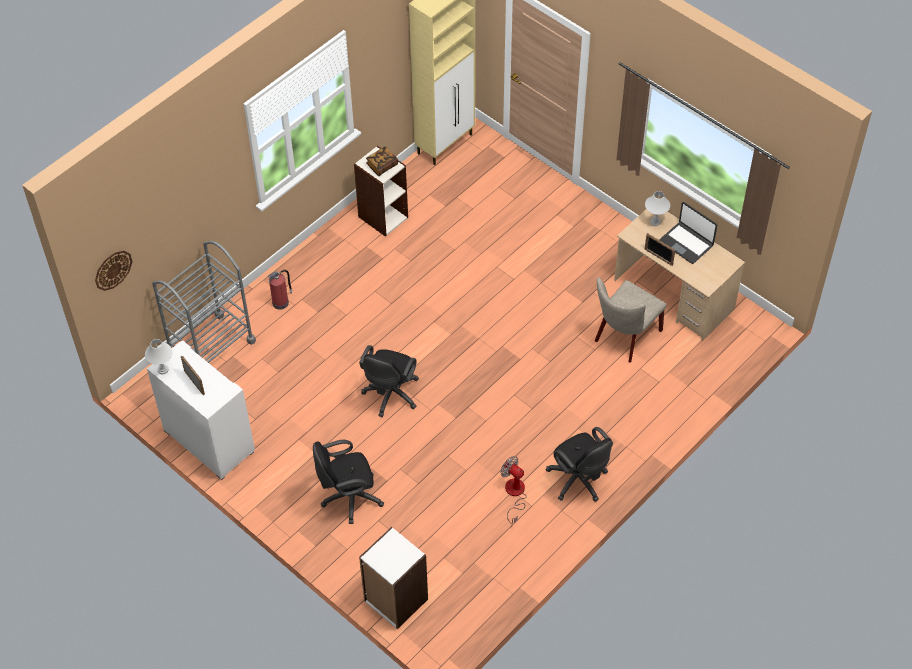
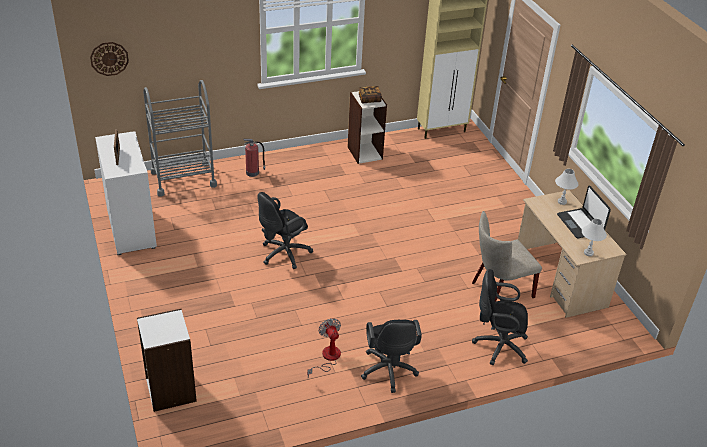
camera: 25 degrees right, 15 degrees down
white table lamp [145,339,173,374] -> white table lamp moved to [582,219,607,256]
black office chair [313,440,384,524] -> black office chair moved to [472,269,528,365]
picture frame [645,233,675,266] -> none

